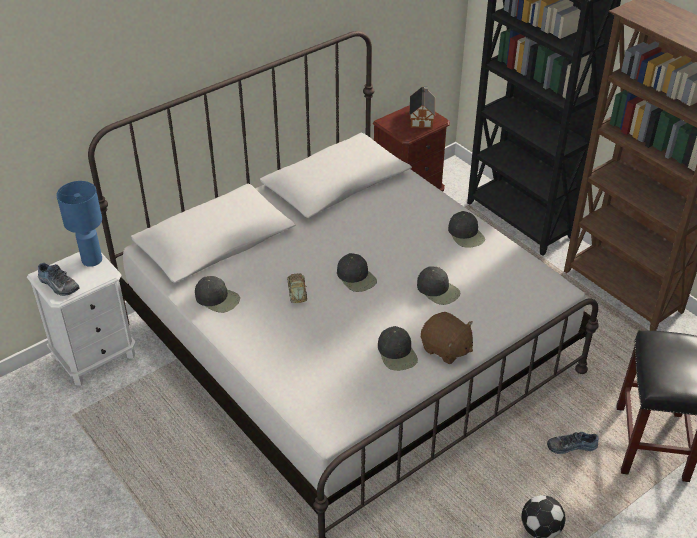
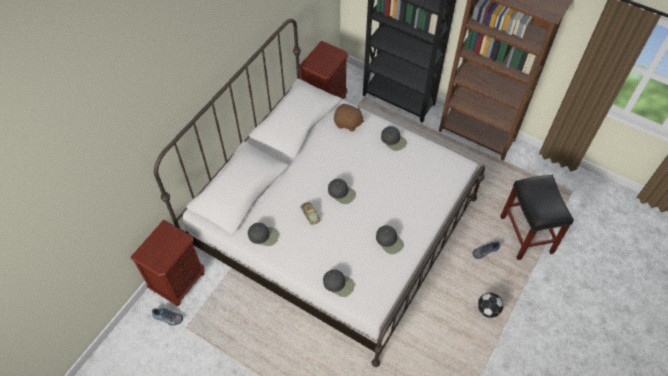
camera: 20 degrees left, 15 degrees up
white nightstand [27,252,136,386] -> brown nightstand [130,220,204,306]
shoe [38,263,80,296] -> shoe moved to [152,308,183,325]
blue table lamp [56,181,102,267] -> none
toy house [409,86,435,128] -> none
black cap [417,267,461,305] -> black cap moved to [323,269,355,297]
brown plush toy [421,312,473,364] -> brown plush toy moved to [334,104,364,132]

